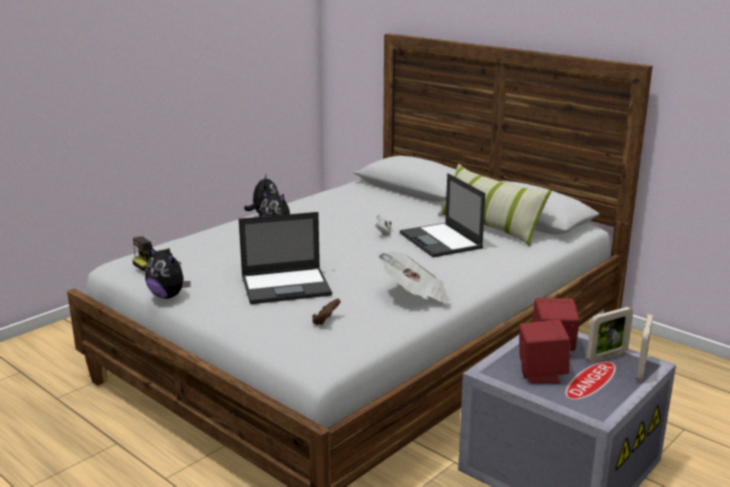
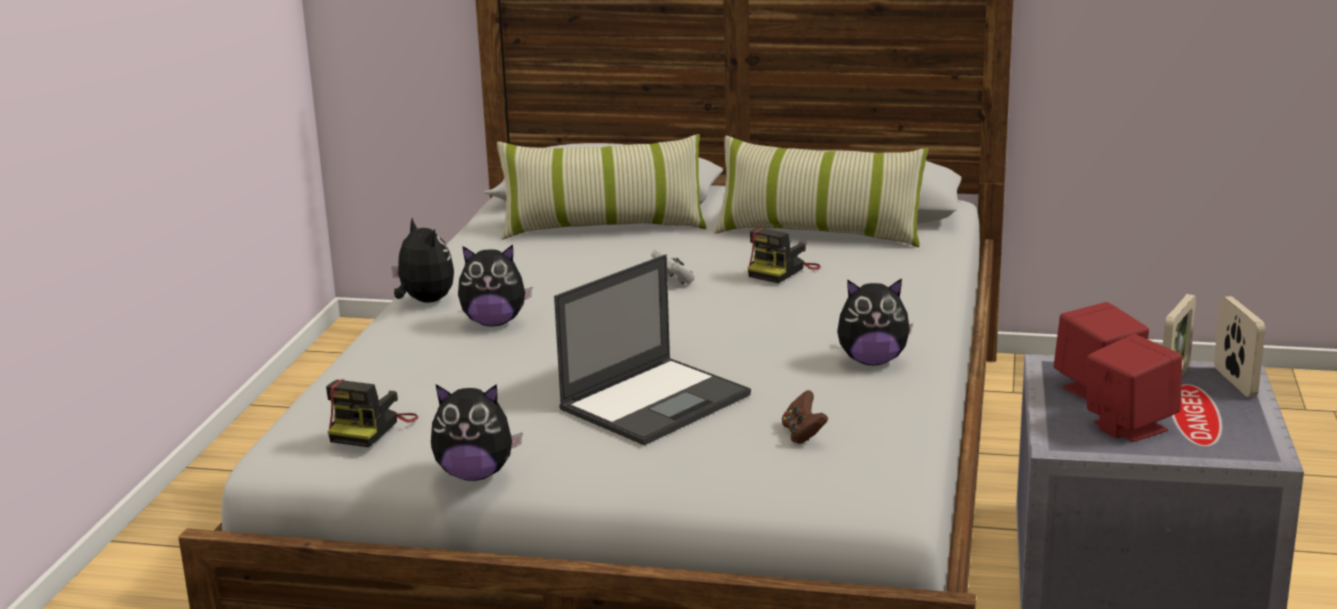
camera: 30 degrees left, 0 degrees up
newspaper [377,252,451,304] -> plush toy [837,278,913,365]
laptop [400,173,485,257] -> camera [748,228,821,283]
none -> pillow [497,134,706,240]

